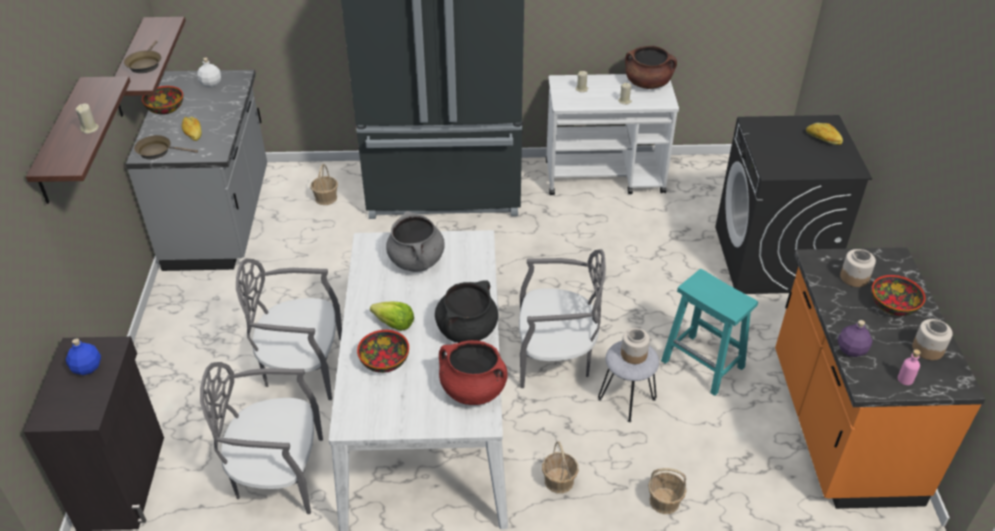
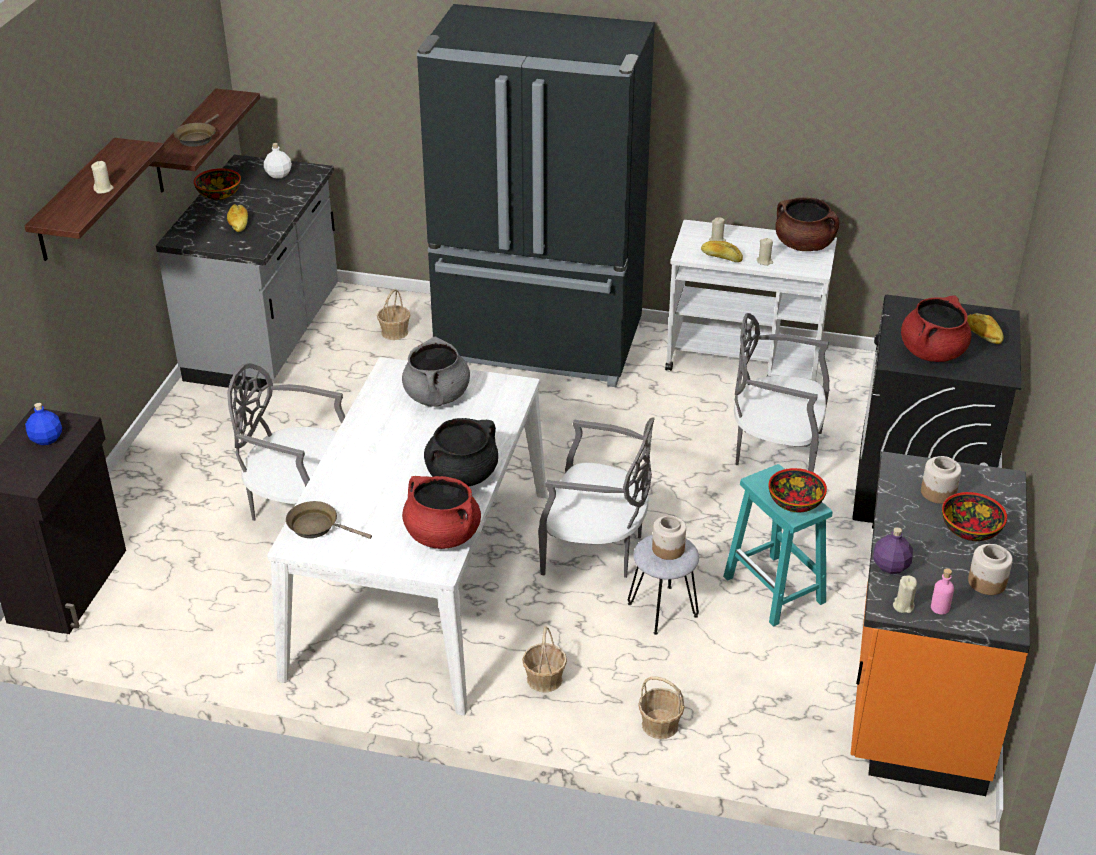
camera: 15 degrees right, 5 degrees down
brown frying pan [134,135,198,159] -> brown frying pan moved to [286,501,372,539]
grey chair [200,362,323,514] -> grey chair moved to [734,313,830,472]
bowl [357,330,409,373] -> bowl moved to [768,468,827,512]
lettuce [370,302,414,331] -> none
none -> bread [701,241,743,262]
none -> beige candle [893,575,917,613]
none -> red cooking pot [901,295,971,362]

